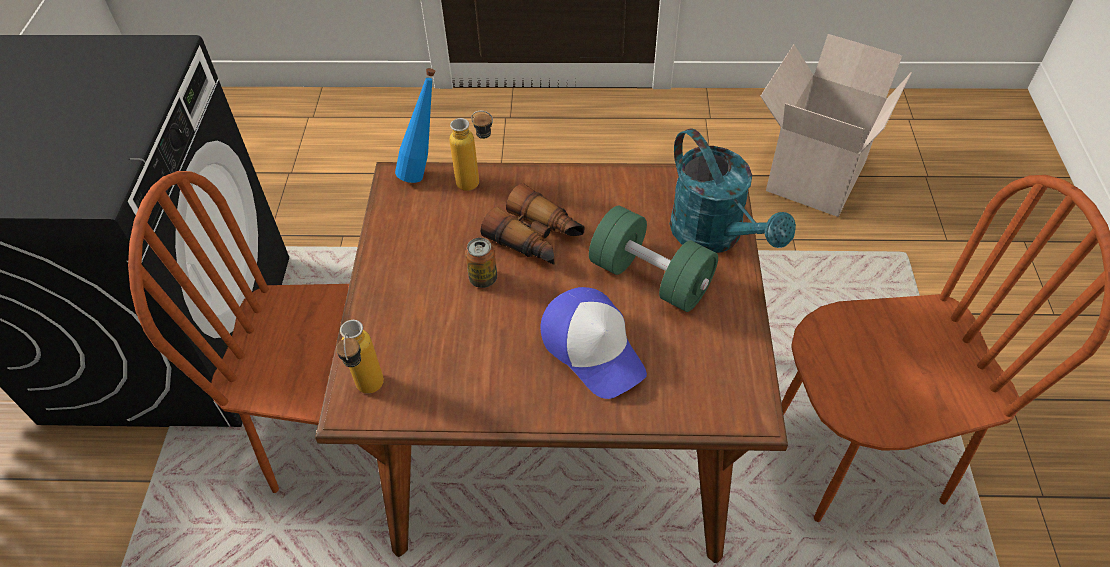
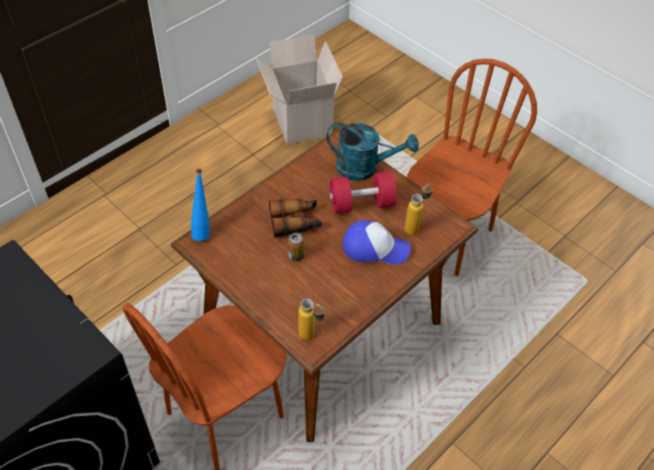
camera: 50 degrees left, 0 degrees up
bottle [449,111,493,191] -> bottle moved to [404,183,433,235]
green dumbbell [589,206,718,312] -> red dumbbell [330,171,397,214]

